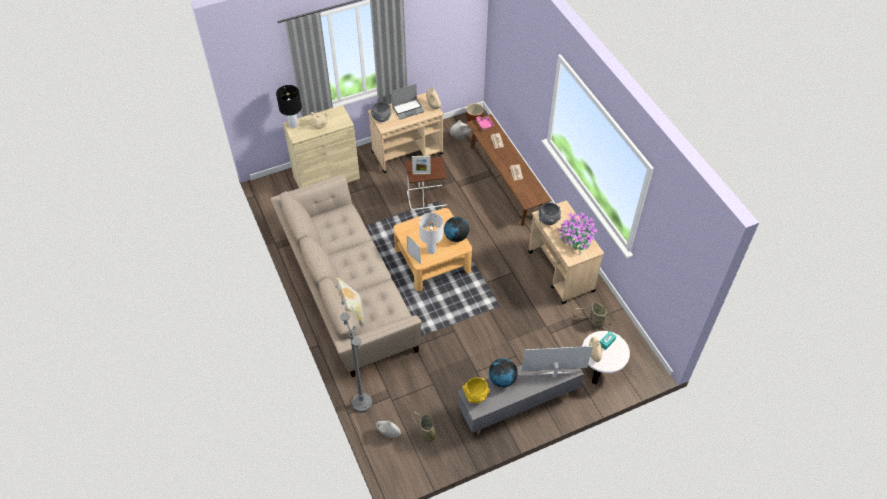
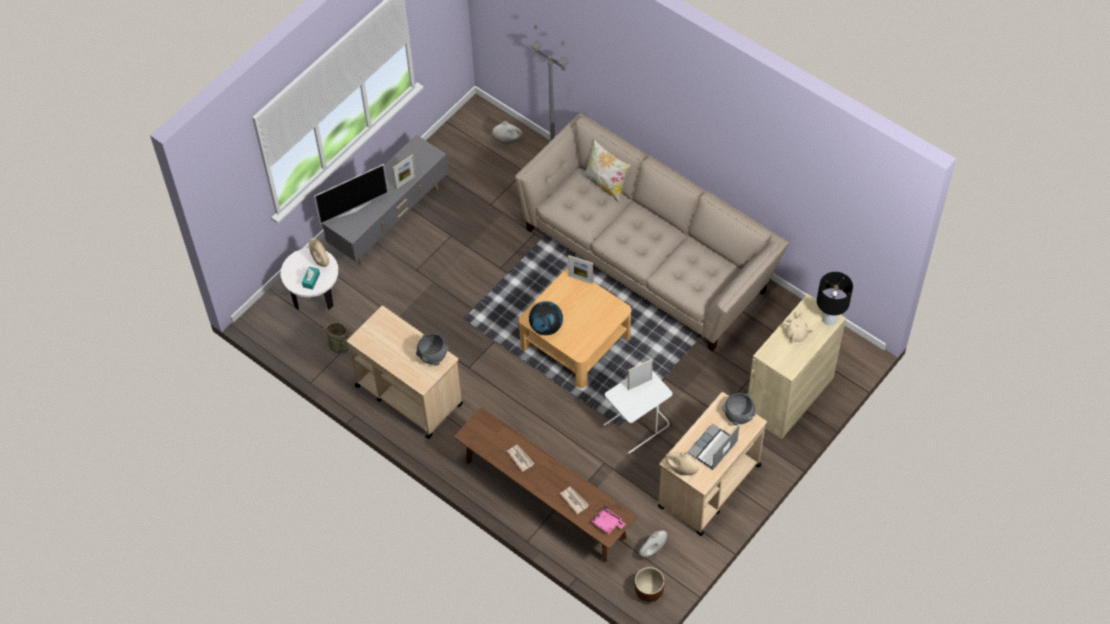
camera: 155 degrees right, 5 degrees up
brown side table [405,157,447,210] -> white side table [603,371,673,454]
basket [412,411,446,450] -> none
white table lamp [419,213,443,254] -> none
yellow bowl [462,377,490,403] -> none
globe [489,358,518,387] -> picture frame [392,155,416,189]
potted plant [558,213,597,251] -> none

